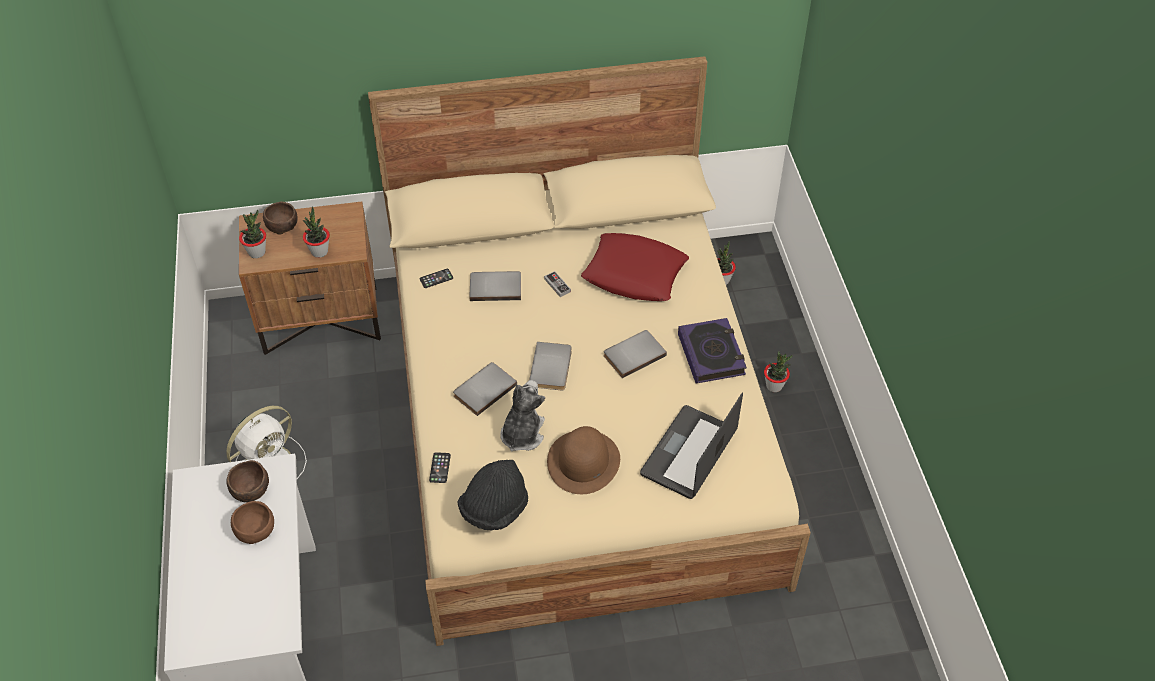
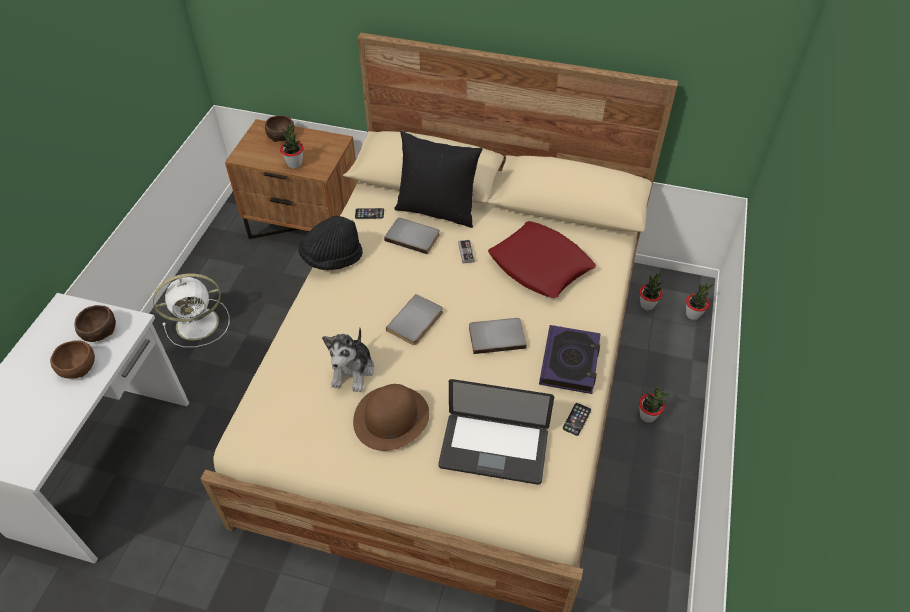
camera: 25 degrees right, 0 degrees up
potted plant [239,210,266,258] -> potted plant moved to [686,283,714,320]
phone [429,452,451,483] -> phone moved to [563,403,591,436]
grey book [453,362,517,416] -> none
black hat [458,460,528,530] -> black hat moved to [298,216,363,270]
plush toy [500,380,545,452] -> plush toy turned 150 degrees clockwise [322,327,374,393]
laptop [640,393,743,499] -> laptop turned 135 degrees counterclockwise [438,379,554,485]
none -> black pillow [394,131,483,228]

